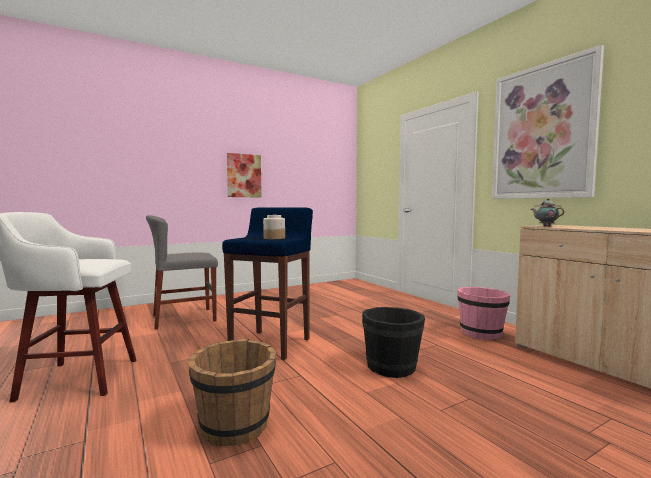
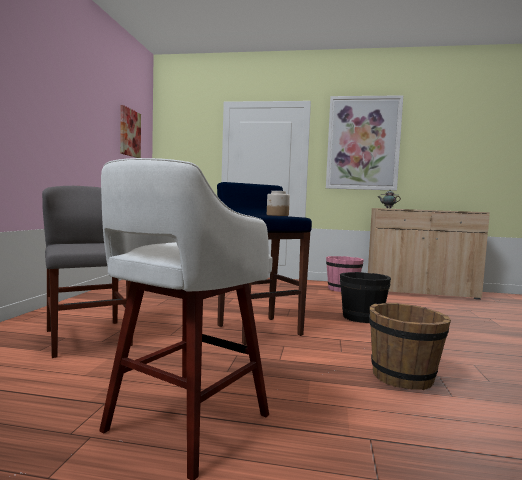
camera: 50 degrees left, 0 degrees up
grey chair [146,215,218,330] -> grey chair turned 135 degrees clockwise [42,186,133,358]
picture [227,153,262,198] -> picture moved to [120,105,141,158]

